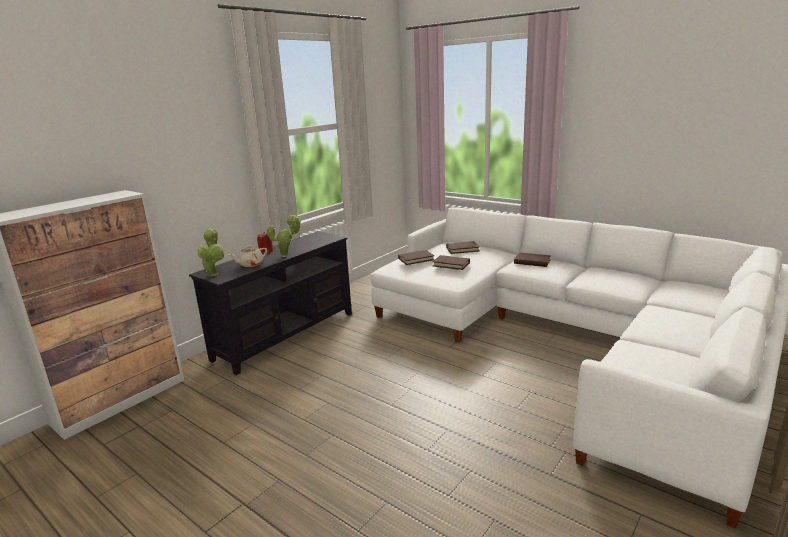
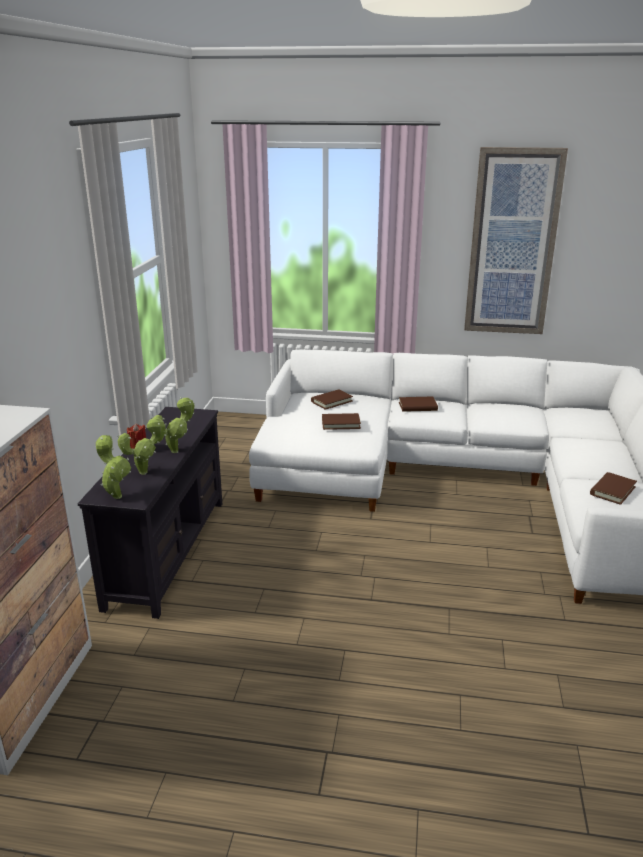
camera: 30 degrees left, 5 degrees up
beige teapot [229,245,267,267] -> potted plant [118,417,167,475]
brown book [398,250,435,265] -> brown book moved to [590,472,637,505]
none -> picture [464,147,568,334]

